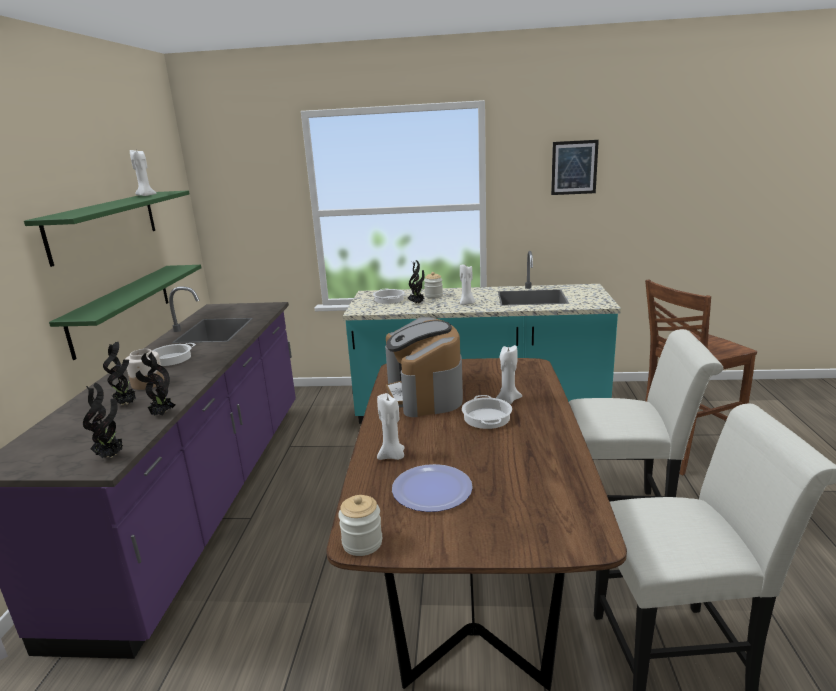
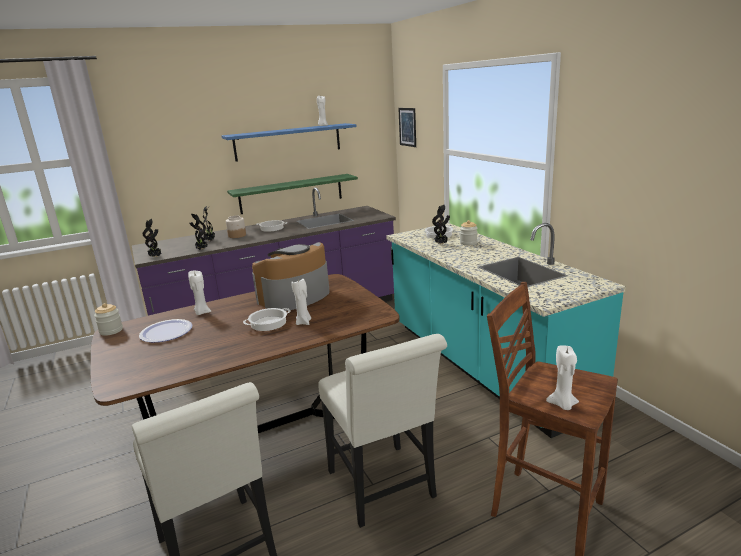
camera: 60 degrees right, 0 degrees up
green shelf [24,190,189,267] -> blue shelf [222,123,357,162]
white candle [460,264,475,305] -> white candle moved to [546,345,579,410]
picture [551,140,599,195] -> picture moved to [398,108,416,147]

